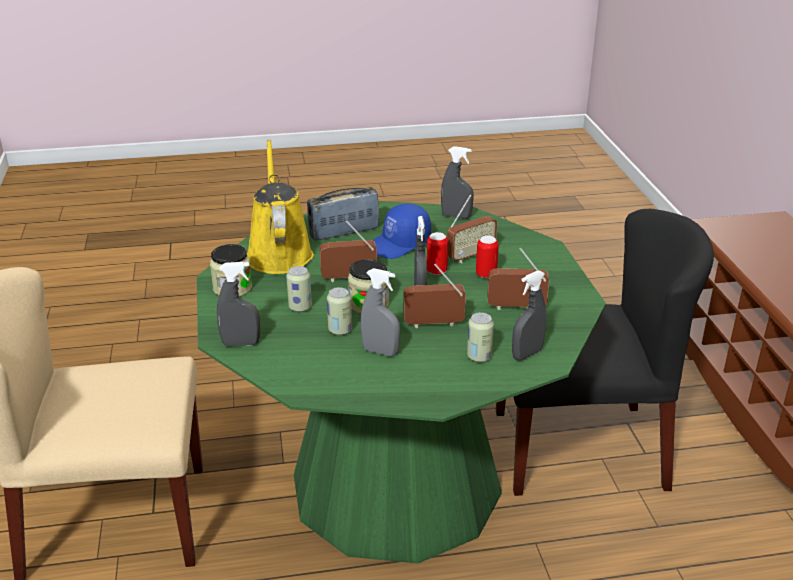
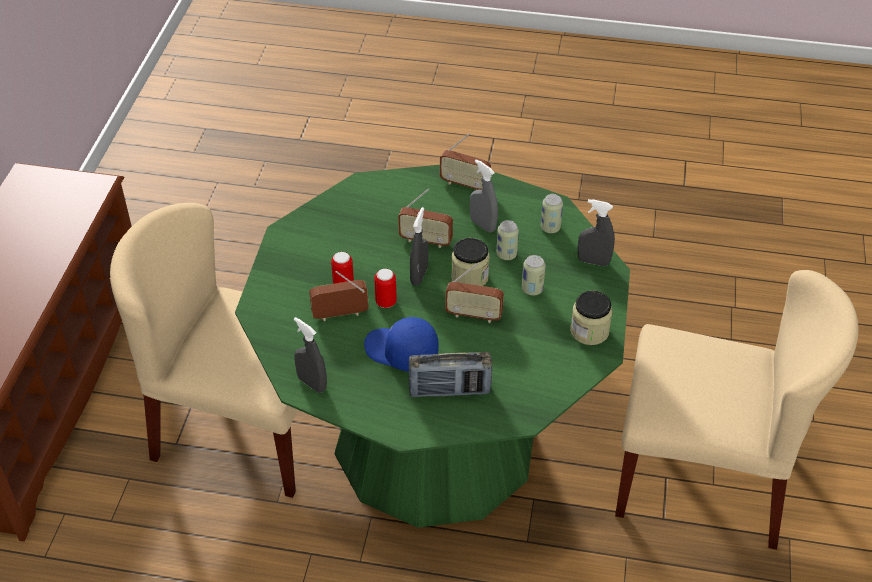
camera: 160 degrees left, 15 degrees up
yellow watering can [247,139,314,274] -> none
blue cap [372,203,431,259] -> blue cap turned 135 degrees counterclockwise [364,317,439,372]
can [467,312,494,362] -> can moved to [541,194,563,233]
radio [487,248,549,310] -> radio moved to [440,133,491,190]
black chair [496,209,714,496] -> beige chair [110,203,298,498]
grey spray bottle [512,270,546,361] -> none

